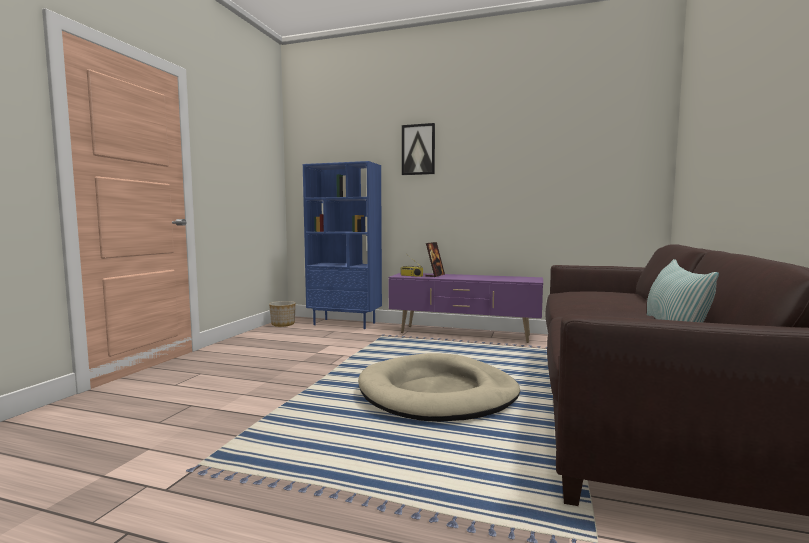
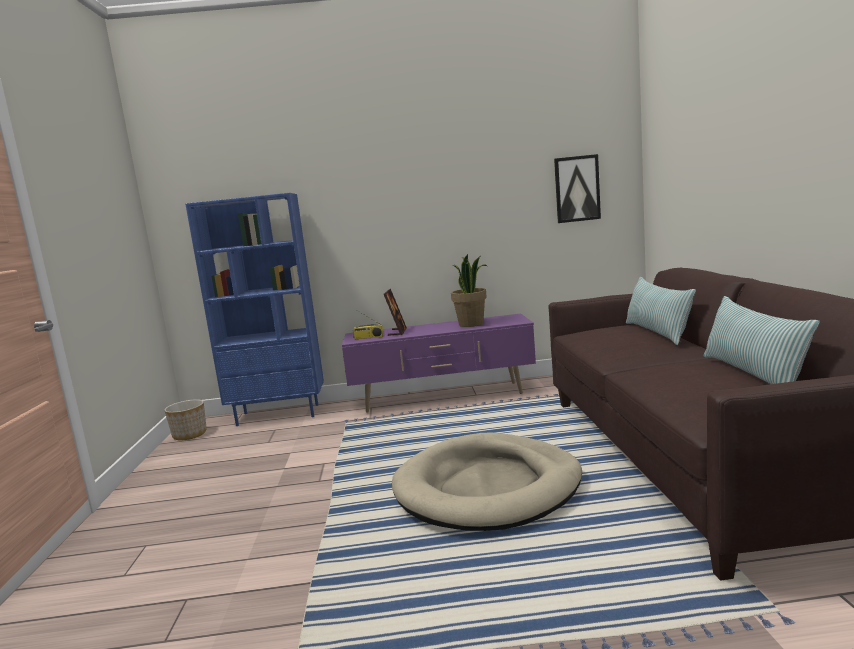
camera: 20 degrees left, 5 degrees up
picture [402,123,435,175] -> picture moved to [554,154,601,223]
none -> potted plant [451,254,487,327]
none -> pillow [626,277,696,345]

